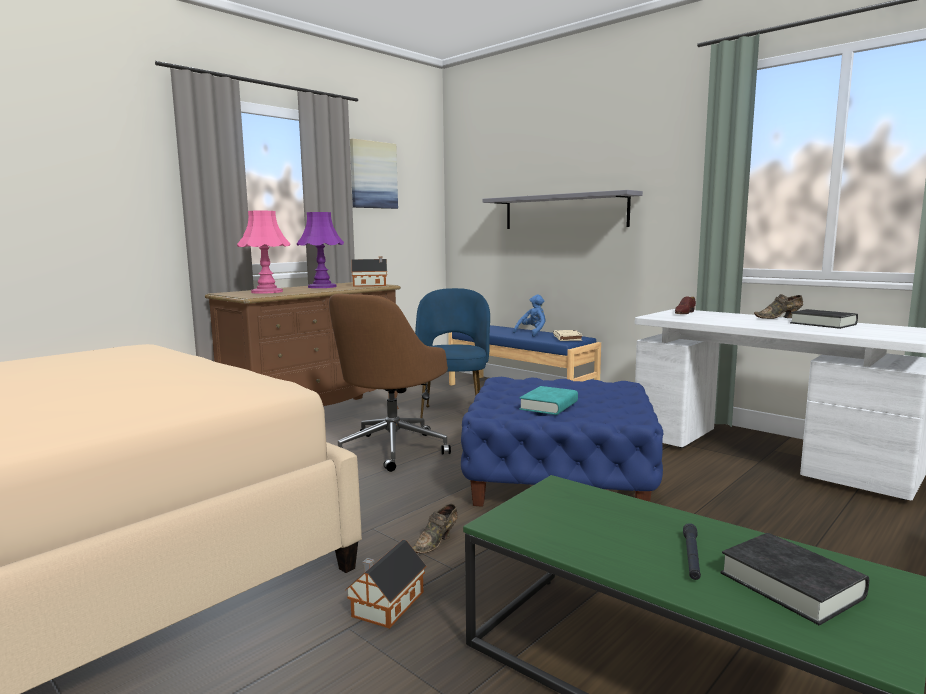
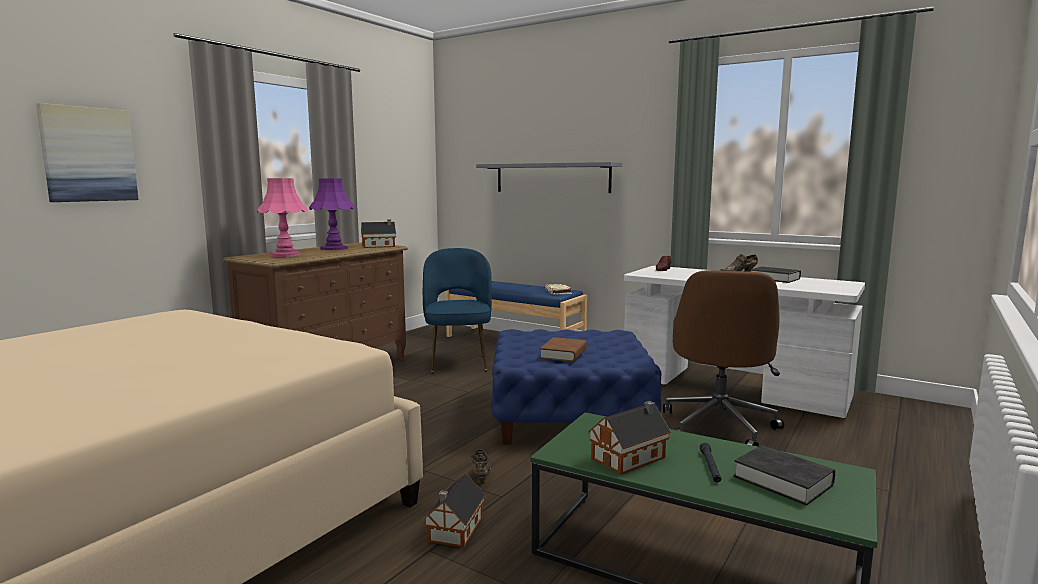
camera: 10 degrees left, 0 degrees up
brown office chair [329,294,451,472] -> brown office chair moved to [663,270,784,447]
picture [350,139,398,209] -> picture moved to [36,103,139,202]
brown shoe [412,504,458,554] -> brown shoe turned 150 degrees clockwise [471,449,491,484]
blue plush toy [513,295,545,337] -> none
turquoise book [519,386,578,415] -> brown book [540,337,587,362]
none -> toy house [588,401,671,475]

